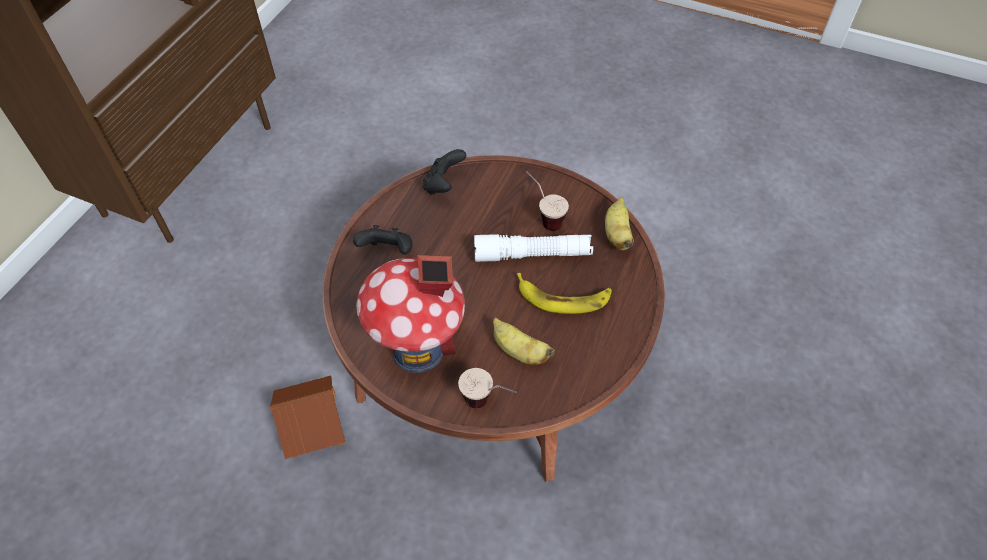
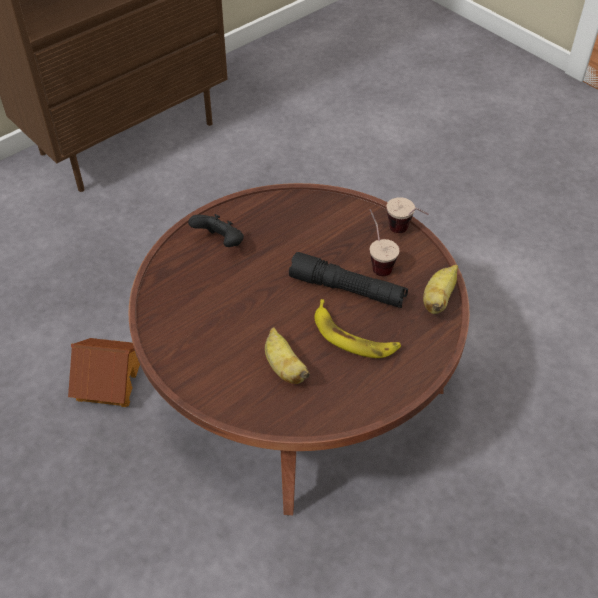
camera: 25 degrees right, 5 degrees down
toy house [356,255,465,373] -> none
black game controller [423,149,466,195] -> none
cup [458,368,517,409] -> cup moved to [387,197,429,233]
white flashlight [474,234,593,262] -> black flashlight [289,252,408,308]

